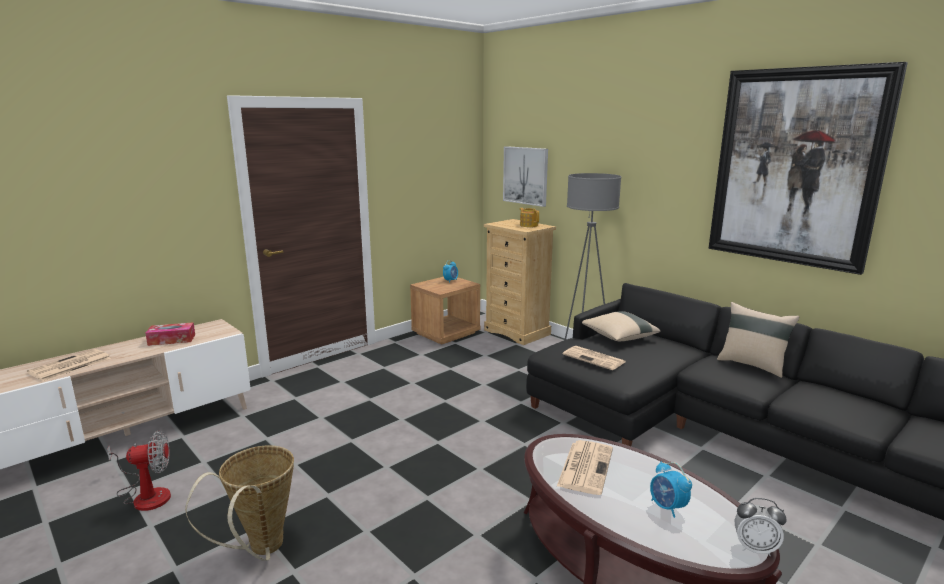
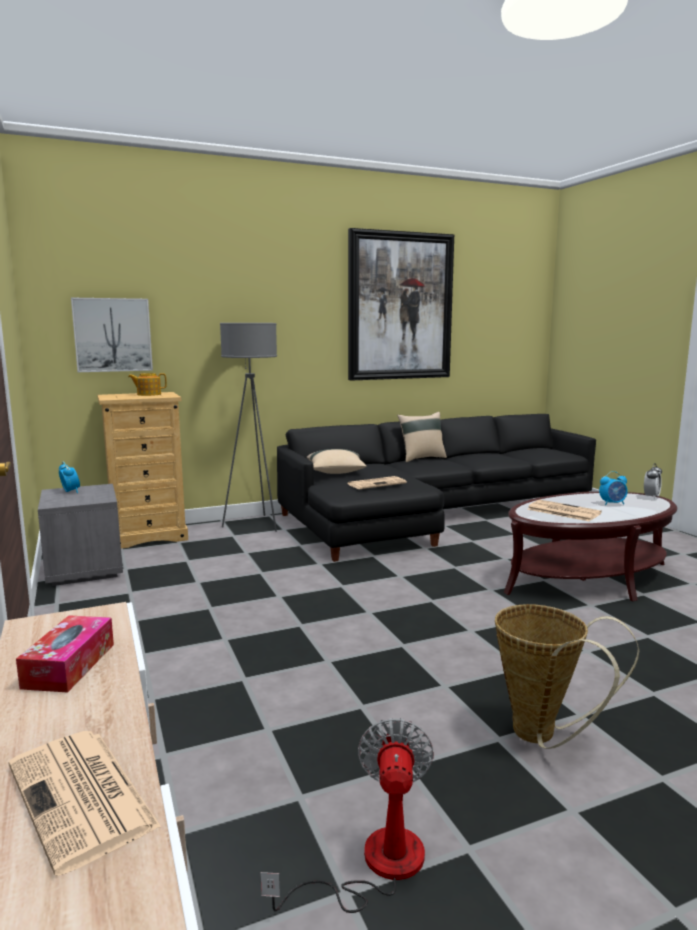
camera: 70 degrees left, 5 degrees down
brown nightstand [410,277,480,345] -> grey nightstand [38,484,123,586]

